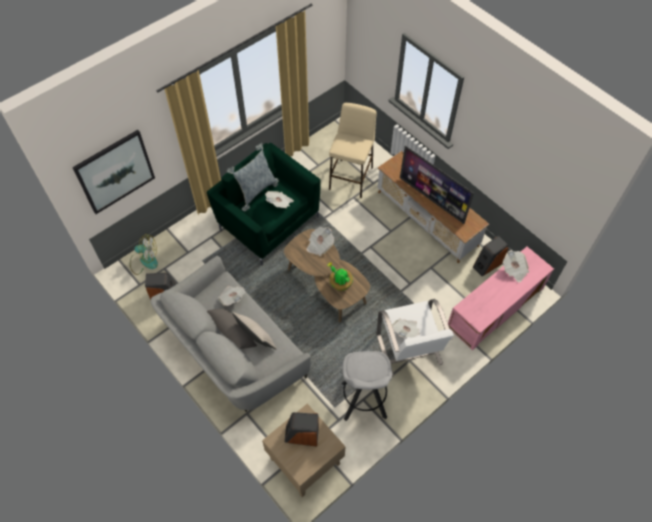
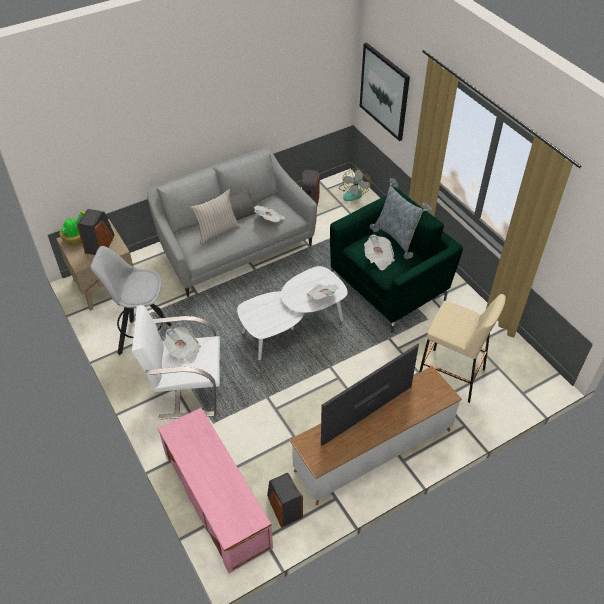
camera: 100 degrees right, 10 degrees down
brown coffee table [284,229,370,322] -> white coffee table [237,266,348,360]
potted plant [327,262,353,291] -> potted plant moved to [59,211,85,246]
newspaper [503,250,529,283] -> none

